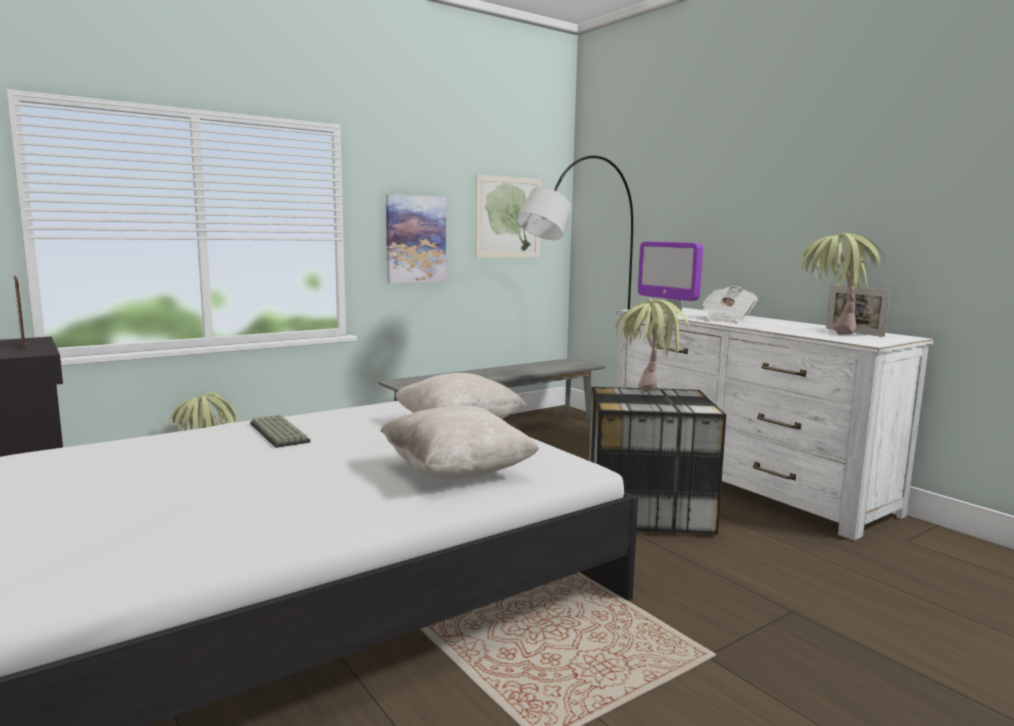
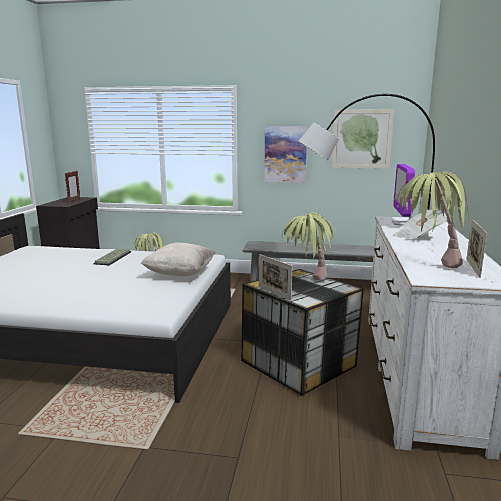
camera: 45 degrees right, 5 degrees up
beige pillow [380,405,539,479] -> none
none -> picture frame [259,254,292,301]

